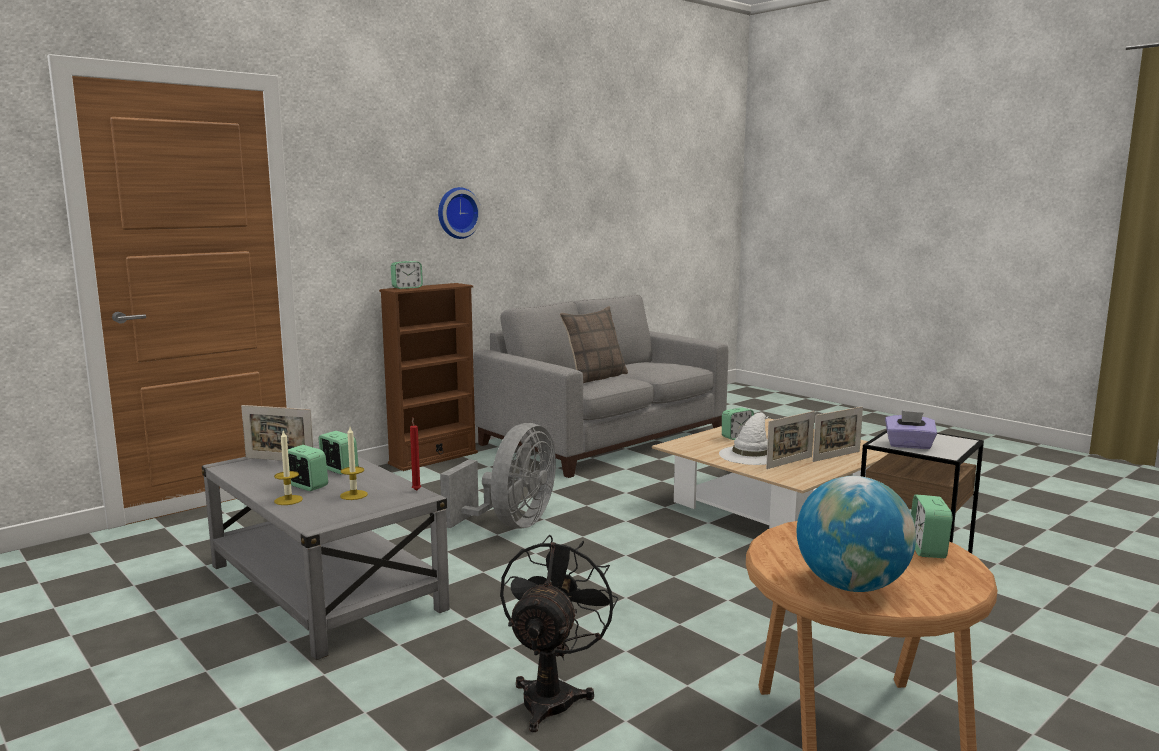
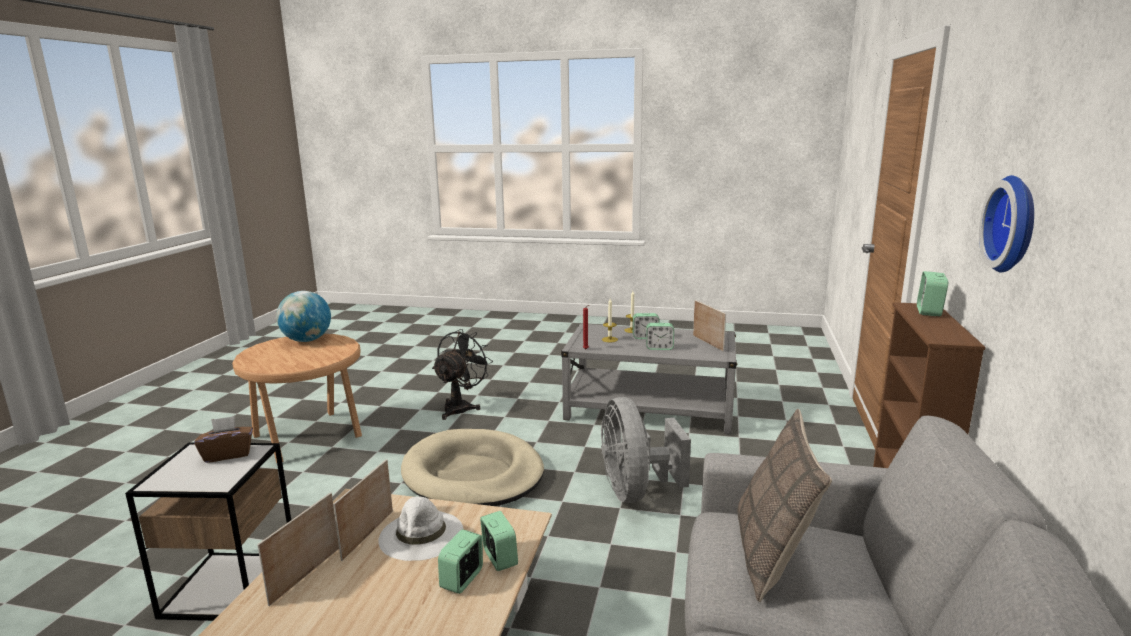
camera: 145 degrees right, 5 degrees up
picture frame [241,405,313,461] -> picture frame turned 90 degrees clockwise [693,300,726,352]
black fan [500,535,618,732] -> black fan turned 135 degrees counterclockwise [432,329,493,420]
purple tissue box [885,411,937,449] -> brown tissue box [194,416,253,463]
alarm clock [911,494,952,558] -> alarm clock moved to [480,511,518,571]
none -> beige dog bed [401,429,544,506]

